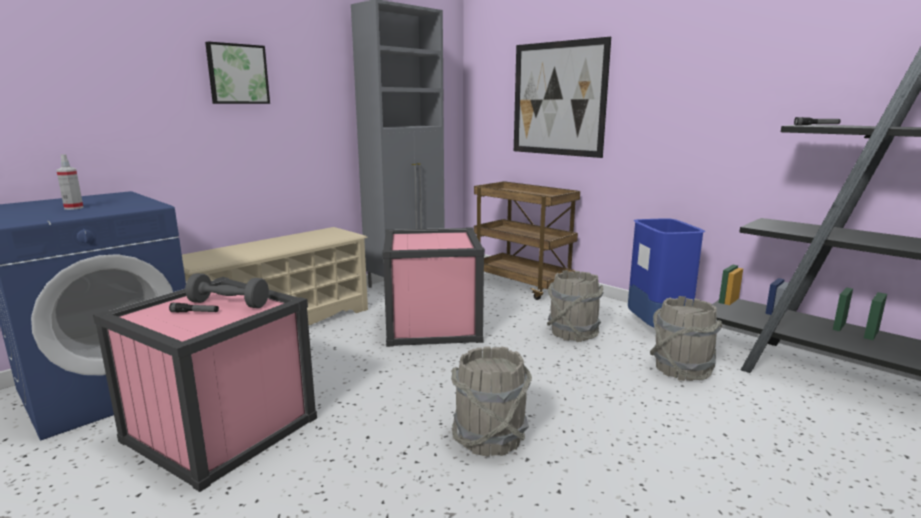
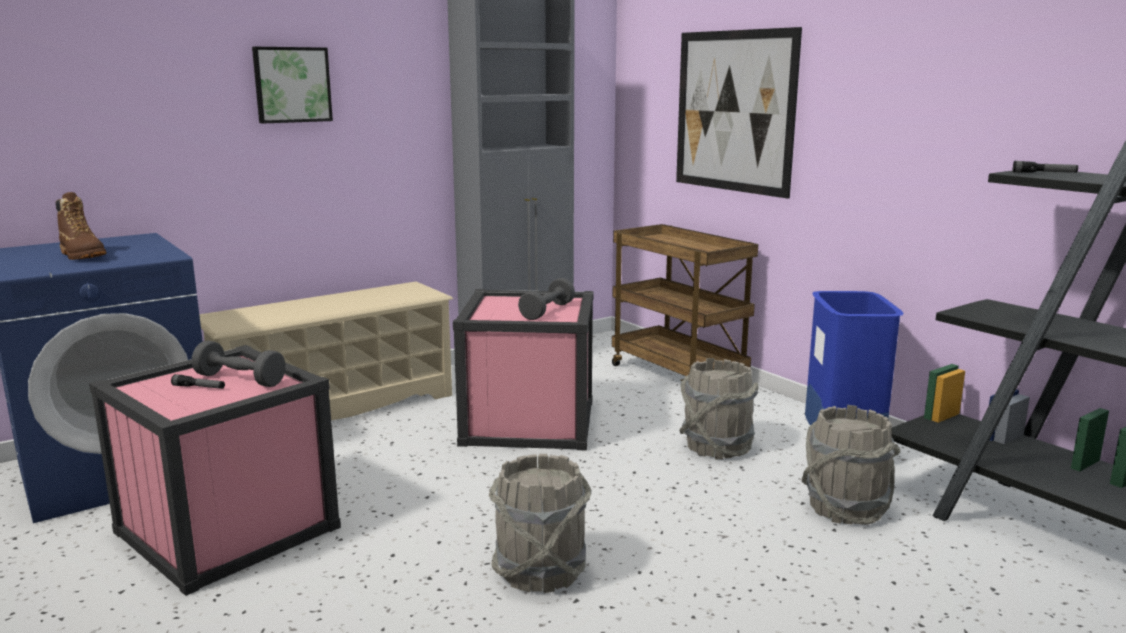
camera: 10 degrees right, 0 degrees up
spray bottle [56,154,84,210] -> brown boot [56,192,107,260]
none -> grey dumbbell [518,278,575,320]

